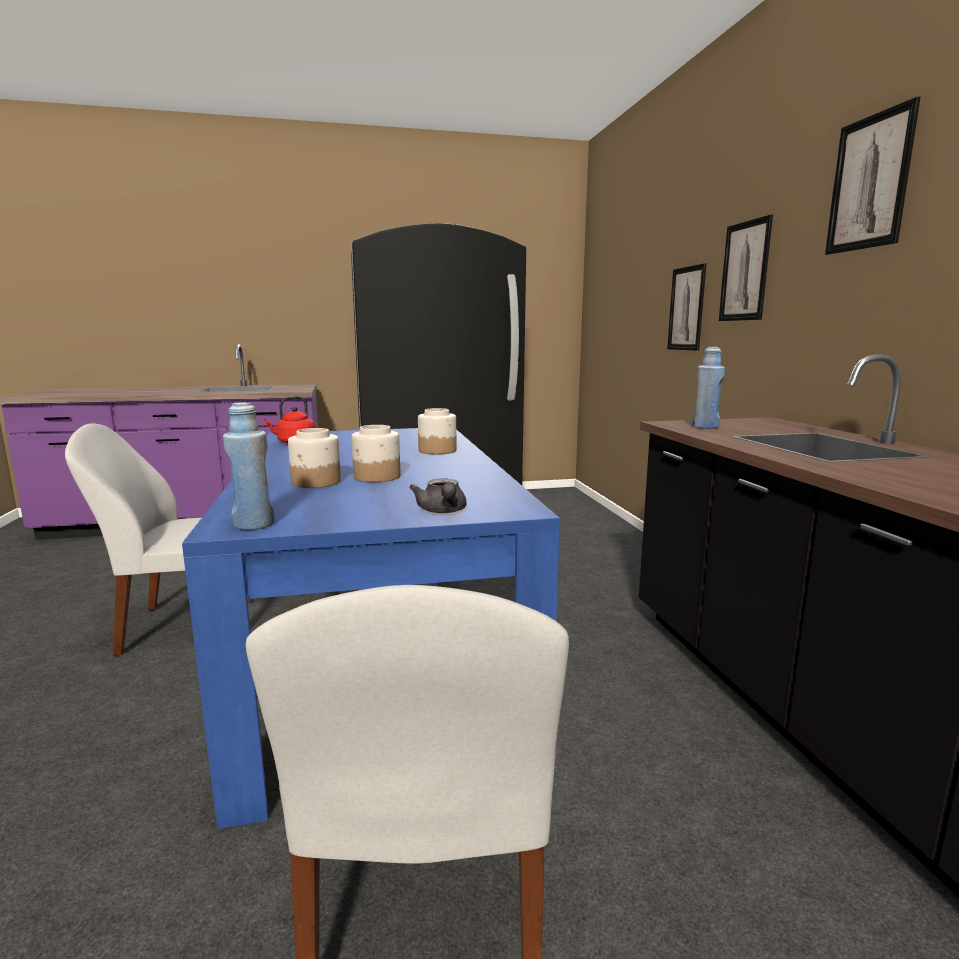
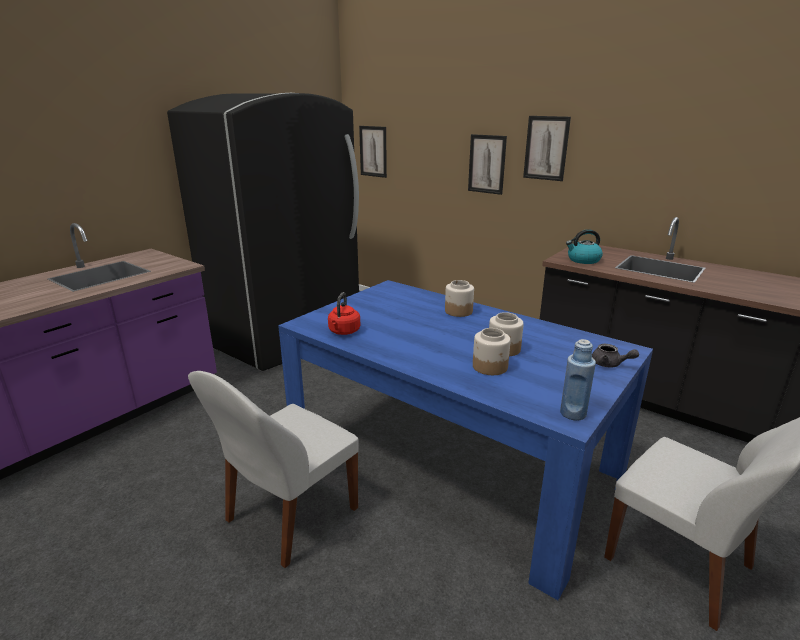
camera: 40 degrees left, 10 degrees up
blue bottle [692,347,725,429] -> kettle [566,229,603,264]
picture [825,96,920,255] -> picture moved to [359,126,387,178]

